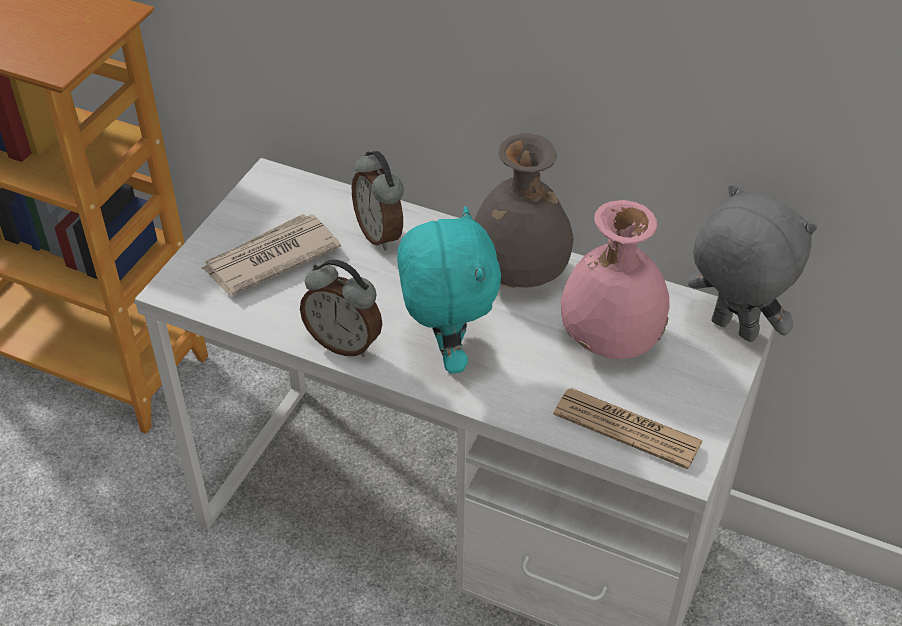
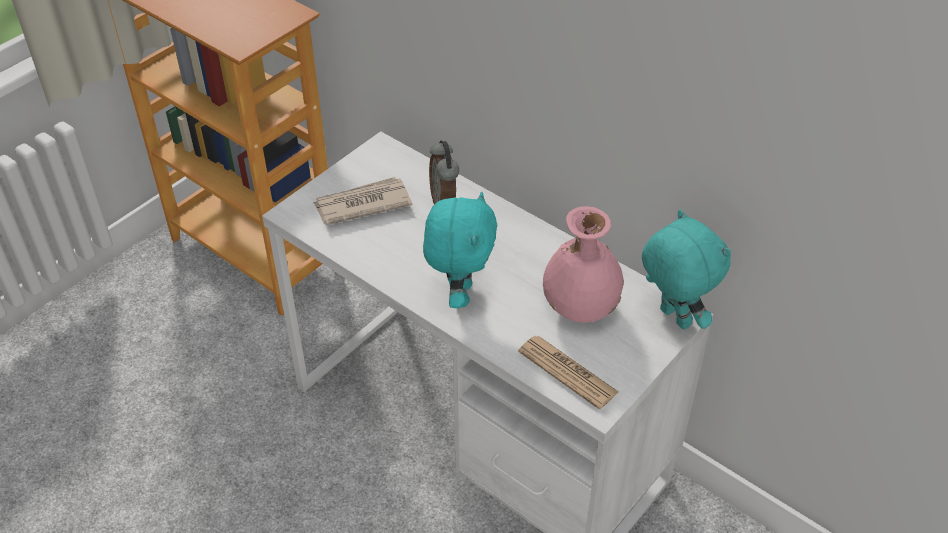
camera: 15 degrees right, 0 degrees up
alarm clock [300,259,382,357] -> none
grey vase [474,133,574,288] -> none
grey plush toy [688,184,817,342] -> turquoise plush toy [642,209,731,330]

